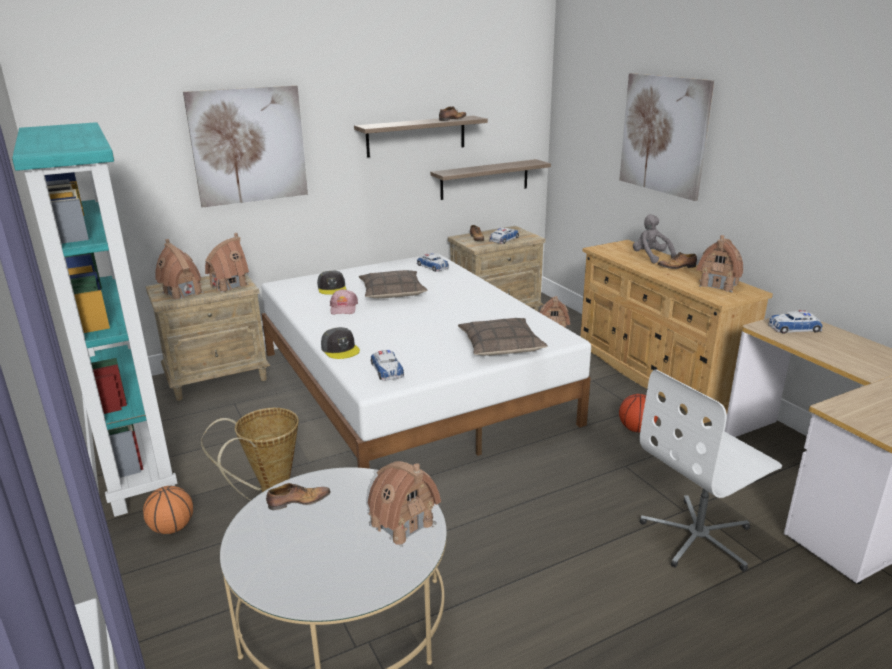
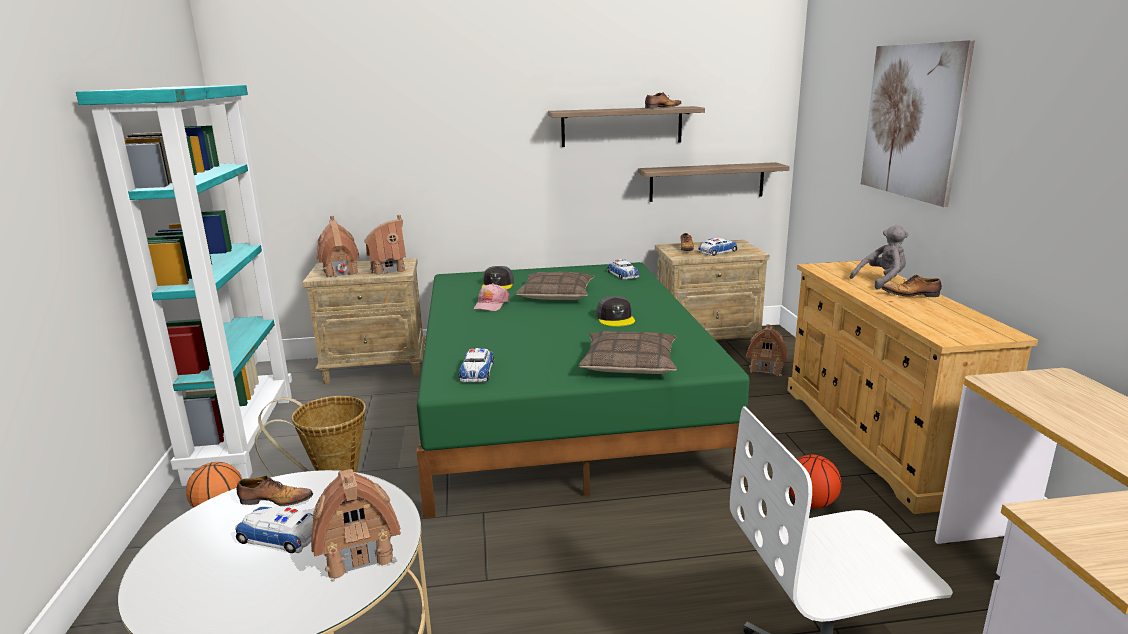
camera: 20 degrees right, 5 degrees down
picture [183,86,308,208] -> none
white bed [261,253,591,469] -> green bed [416,262,750,518]
grey cap [321,327,360,359] -> grey cap moved to [596,296,635,326]
grey plush toy [633,214,677,263] -> grey plush toy turned 75 degrees clockwise [849,225,909,289]
toy house [696,235,743,292] -> none
toy car [768,310,823,334] -> toy car moved to [235,506,313,553]

